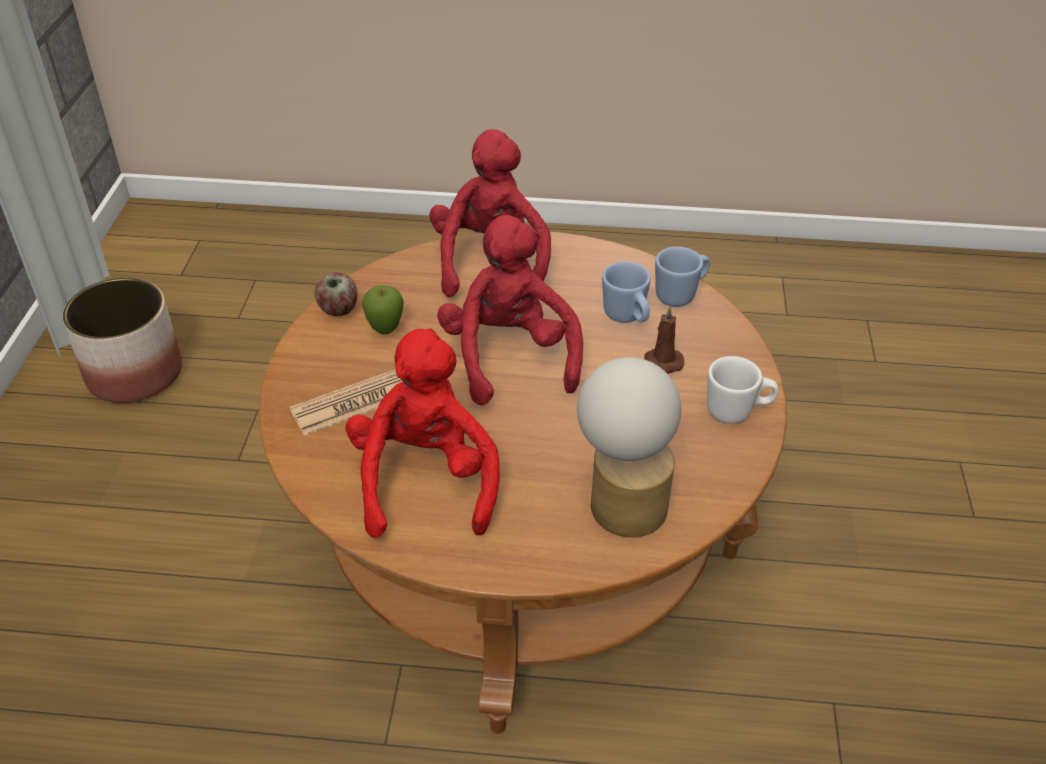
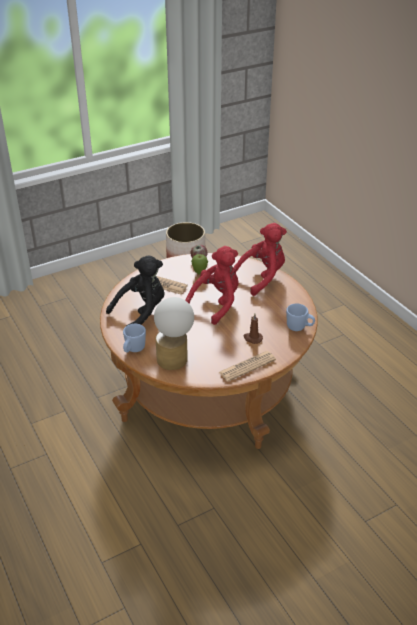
camera: 55 degrees right, 5 degrees down
red plush toy [345,328,500,538] -> black plush toy [106,255,164,325]
blue mug [602,261,651,323] -> blue mug moved to [123,324,146,352]
white mug [707,356,778,424] -> newspaper [219,351,276,382]

